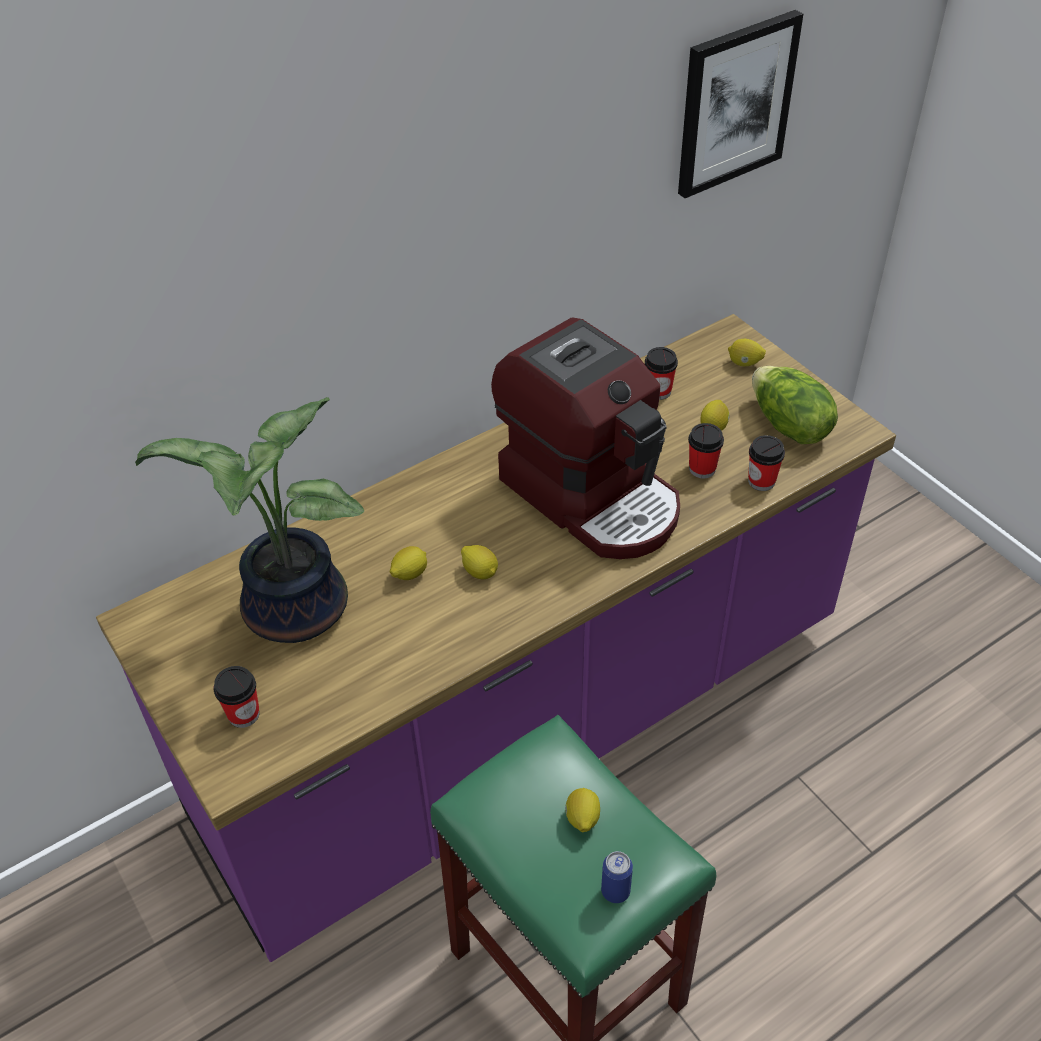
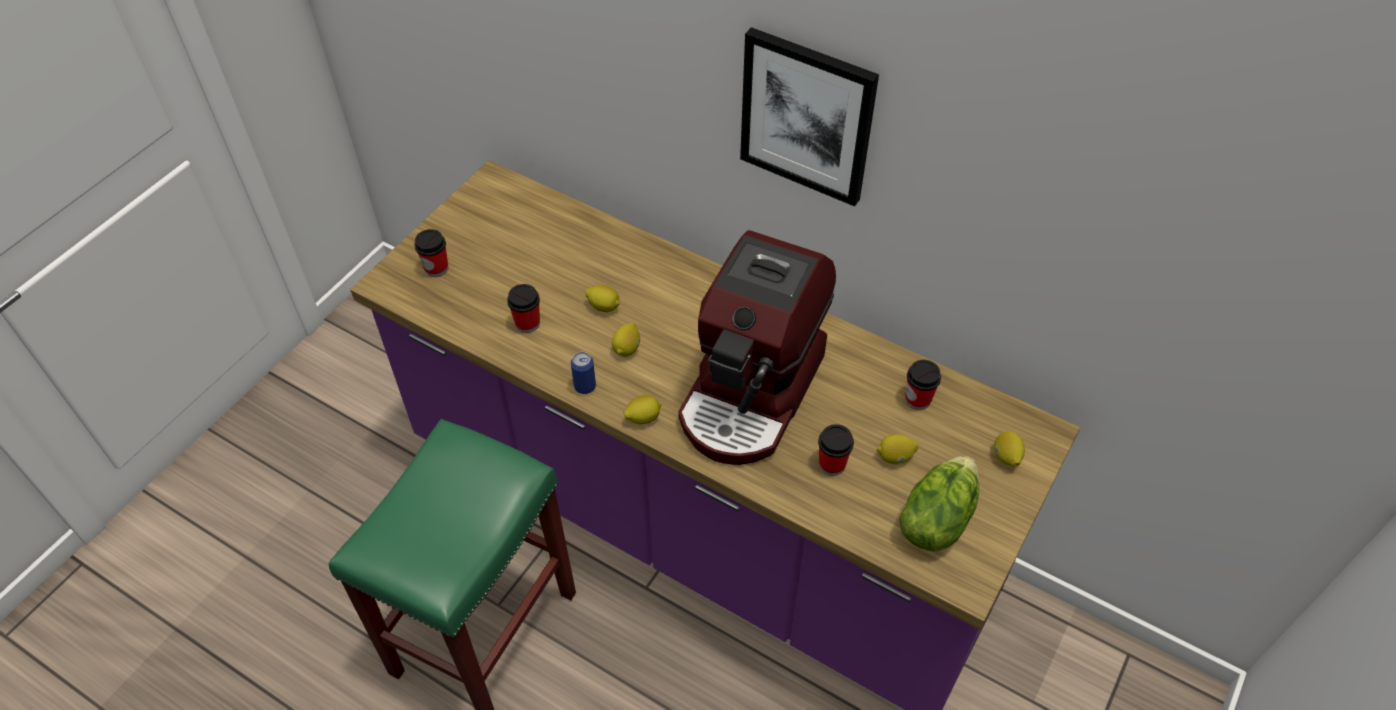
camera: 65 degrees right, 5 degrees up
potted plant [135,397,364,643] -> none
lemon [565,788,600,832] -> lemon moved to [623,395,662,424]
can [601,851,633,903] -> can moved to [571,351,596,394]
picture [678,10,803,198] -> picture moved to [740,27,879,207]
cup [748,435,785,491] -> cup moved to [507,284,540,333]

